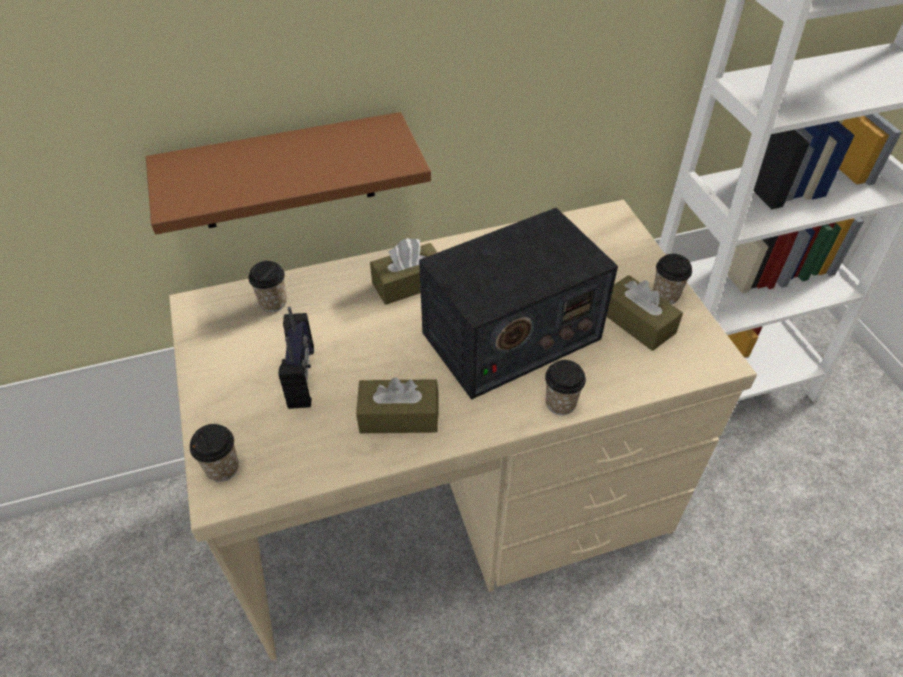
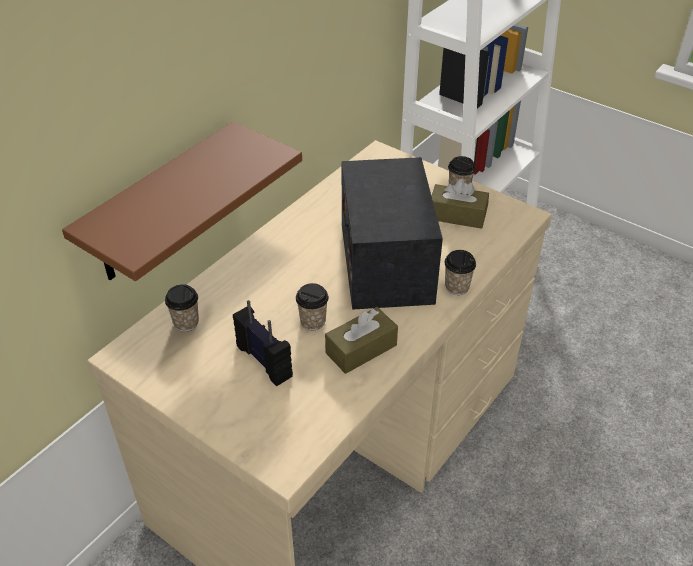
camera: 35 degrees left, 5 degrees down
cup [190,424,239,482] -> cup moved to [296,283,329,330]
brown tissue box [370,238,438,305] -> none
radio [419,208,618,400] -> radio turned 150 degrees clockwise [342,157,443,310]

